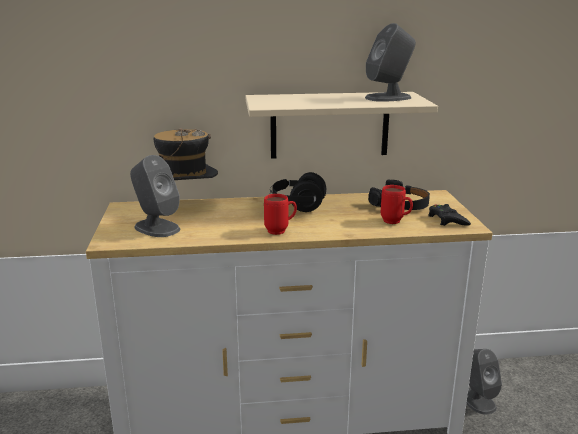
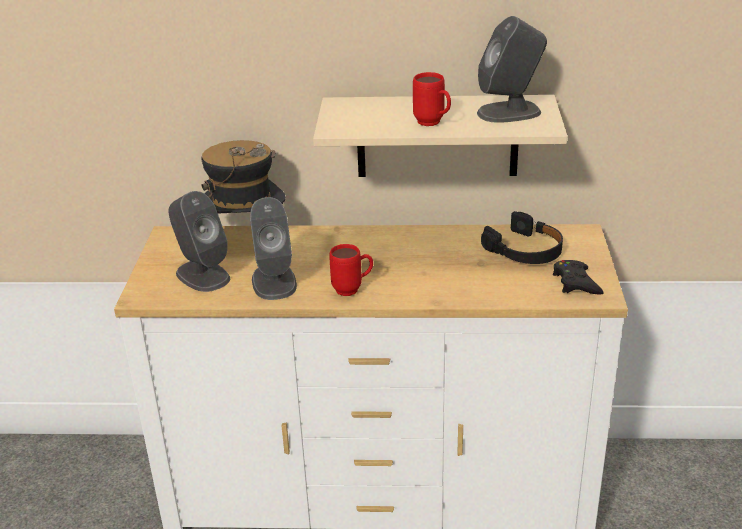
camera: 10 degrees right, 10 degrees up
black headphones [270,172,326,212] -> none
red mug [381,185,413,224] -> red mug moved to [413,72,451,126]
grey speaker [466,349,502,415] -> grey speaker moved to [250,197,297,300]

